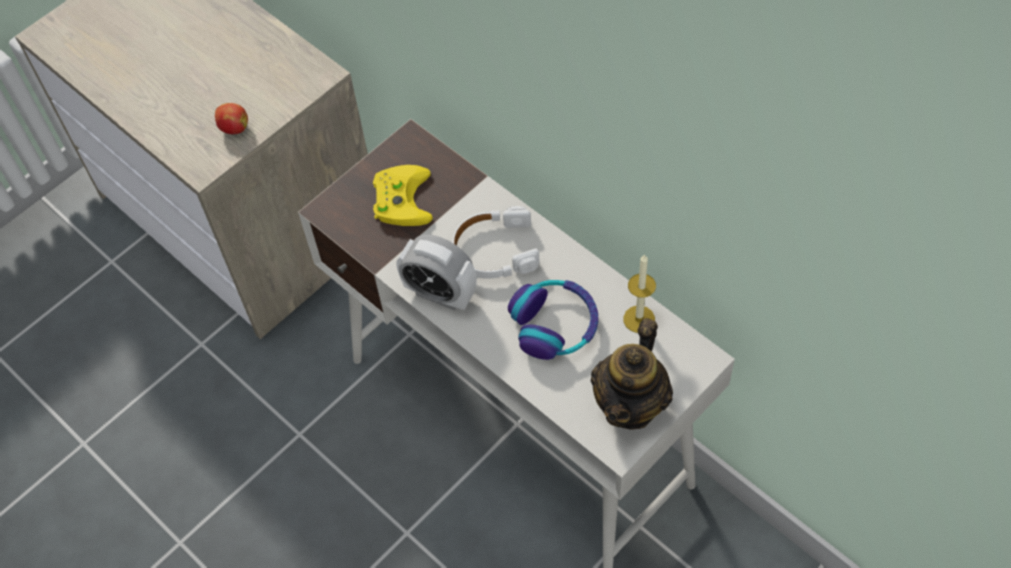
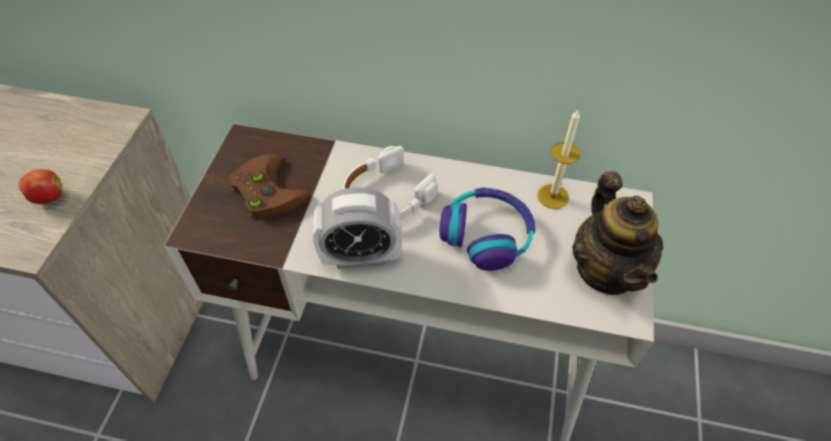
camera: 35 degrees left, 5 degrees down
yellow game controller [373,165,433,226] -> brown game controller [229,154,309,218]

